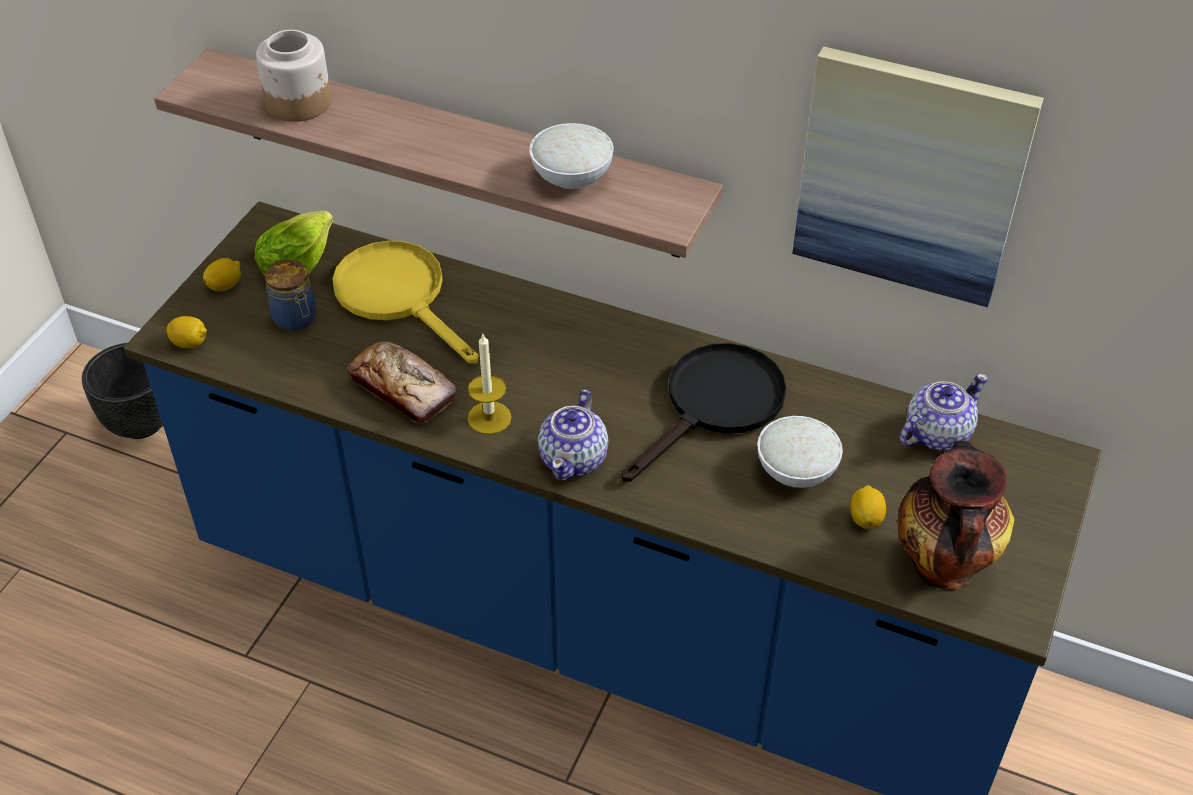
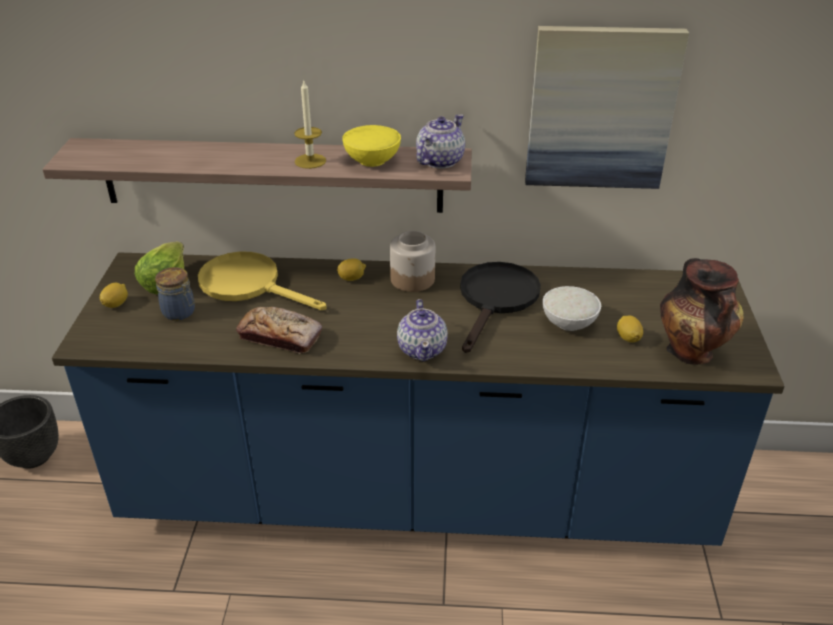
camera: 20 degrees left, 10 degrees down
lemon [166,316,207,348] -> lemon moved to [337,258,366,281]
jar [256,30,331,122] -> jar moved to [390,231,435,292]
candle [467,334,512,435] -> candle moved to [294,79,326,169]
white bowl [529,123,614,189] -> yellow bowl [342,125,401,167]
teapot [900,374,988,450] -> teapot moved to [416,114,465,169]

